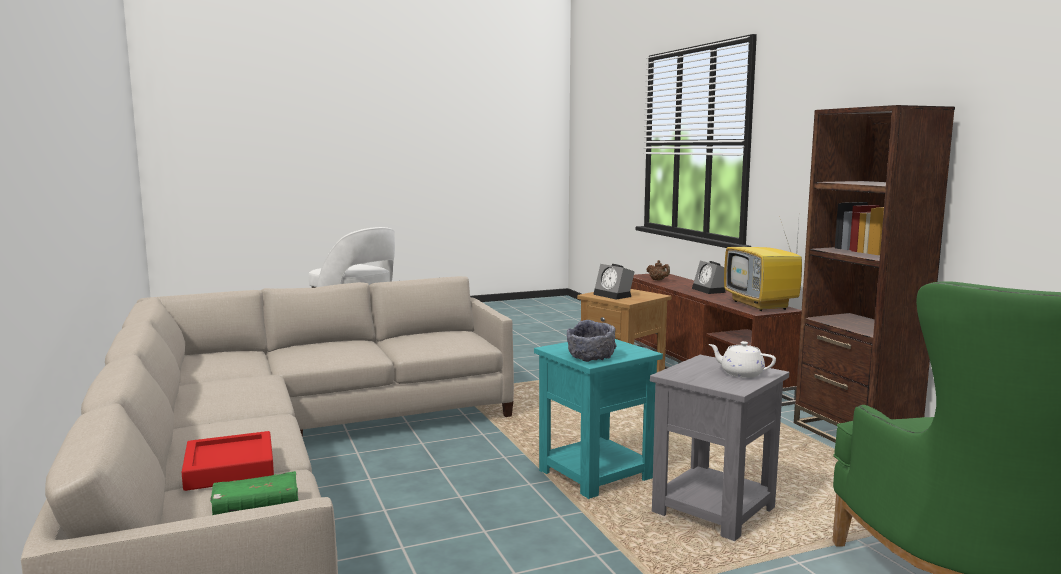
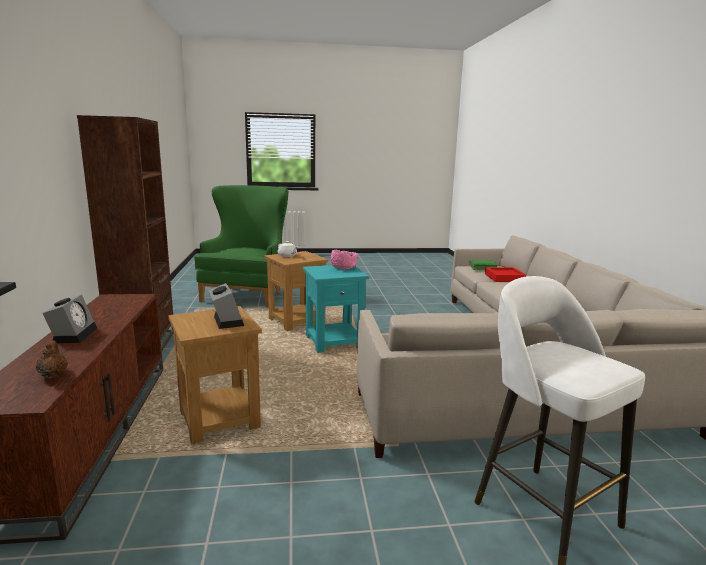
camera: 165 degrees left, 5 degrees up
grey bowl [567,320,617,362] -> pink bowl [331,250,358,270]
grey side table [650,355,789,541] -> brown side table [265,251,328,331]
television [724,219,802,311] -> none

